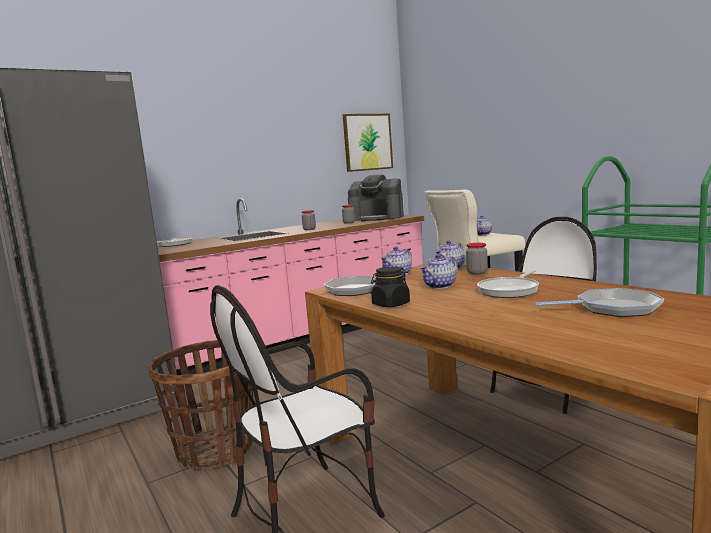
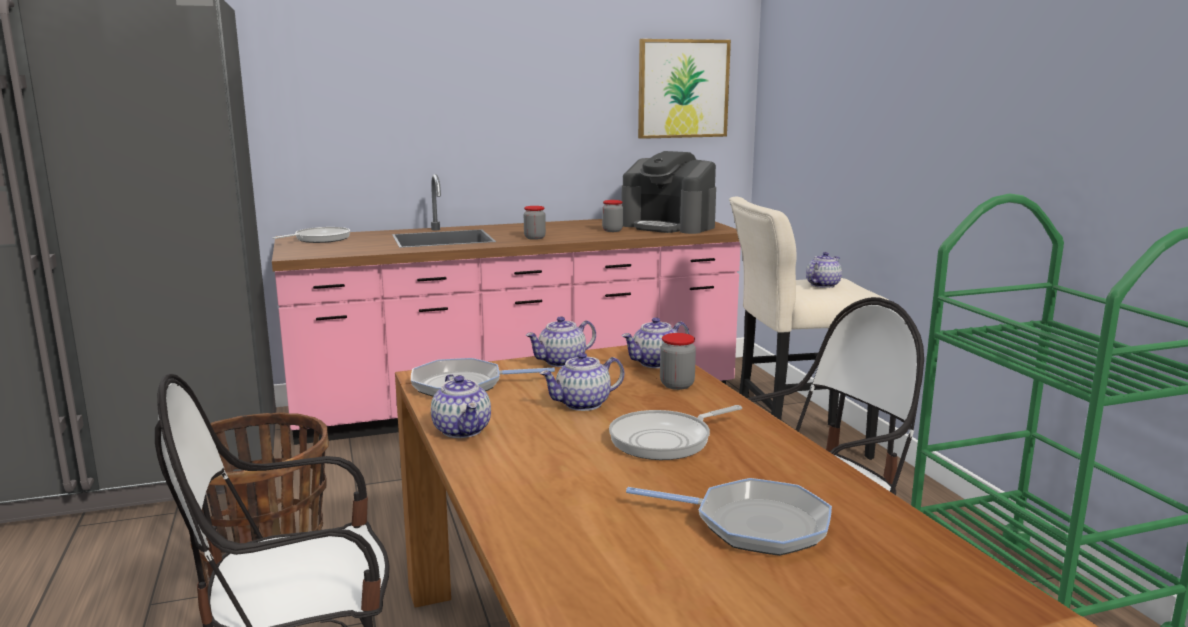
camera: 15 degrees right, 5 degrees up
black jar [371,267,410,307] -> teapot [431,374,491,438]

